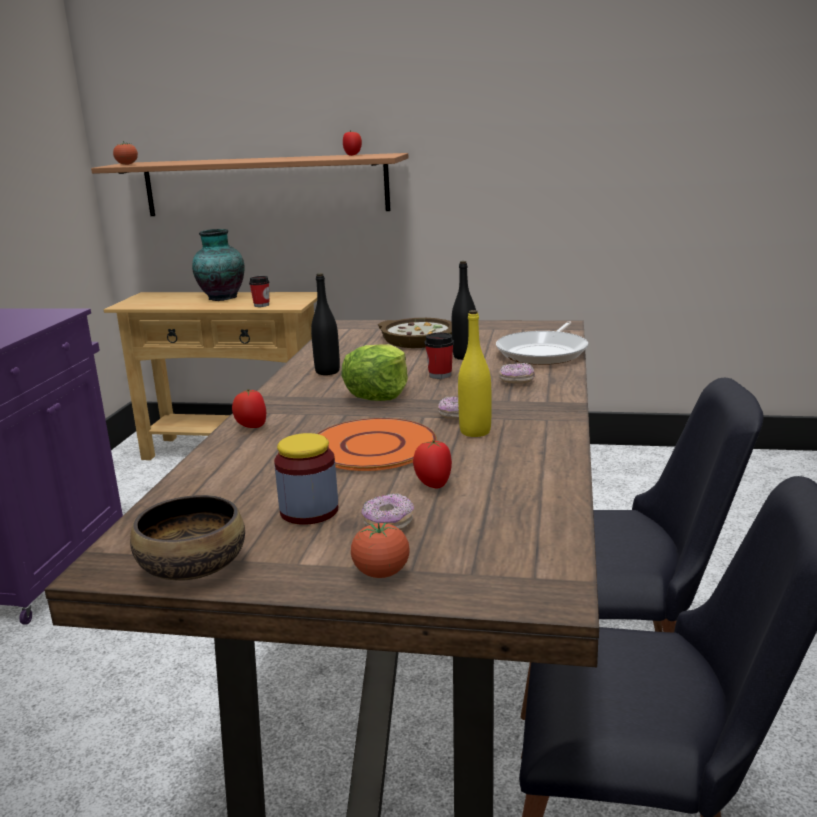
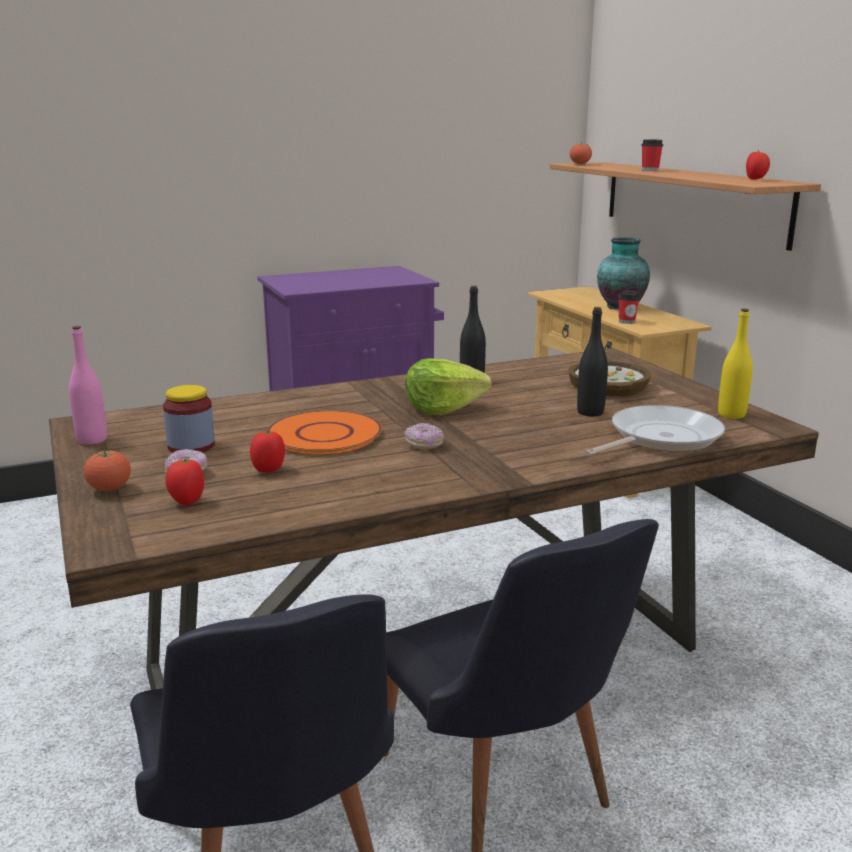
camera: 55 degrees right, 0 degrees up
bowl [130,495,245,581] -> pink bottle [69,326,107,445]
tomato [232,389,266,428] -> tomato moved to [165,458,204,505]
cup [425,332,454,379] -> cup moved to [641,139,663,171]
yellow bottle [458,310,491,437] -> yellow bottle moved to [718,308,753,419]
frying pan [496,321,588,365] -> frying pan turned 150 degrees clockwise [585,405,725,456]
donut [499,363,535,384] -> none

